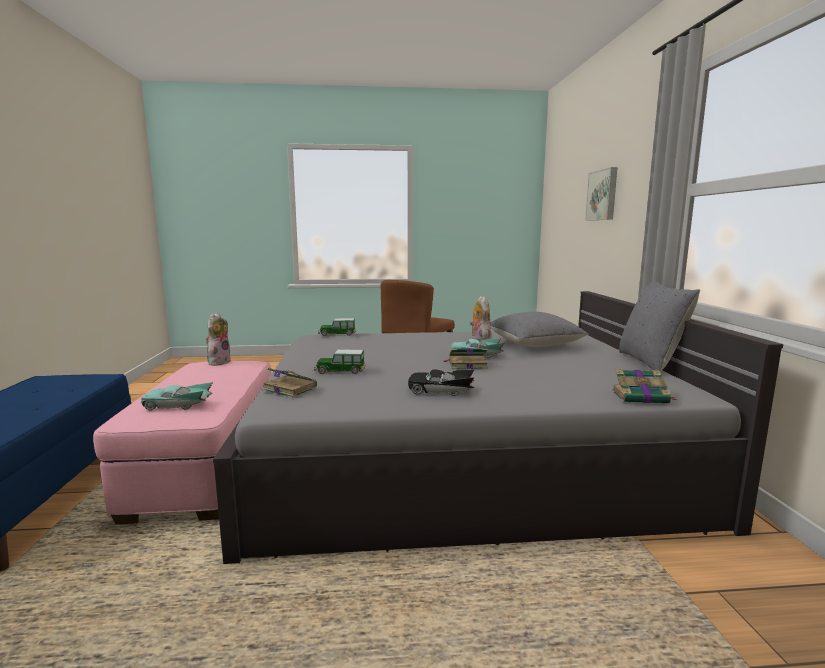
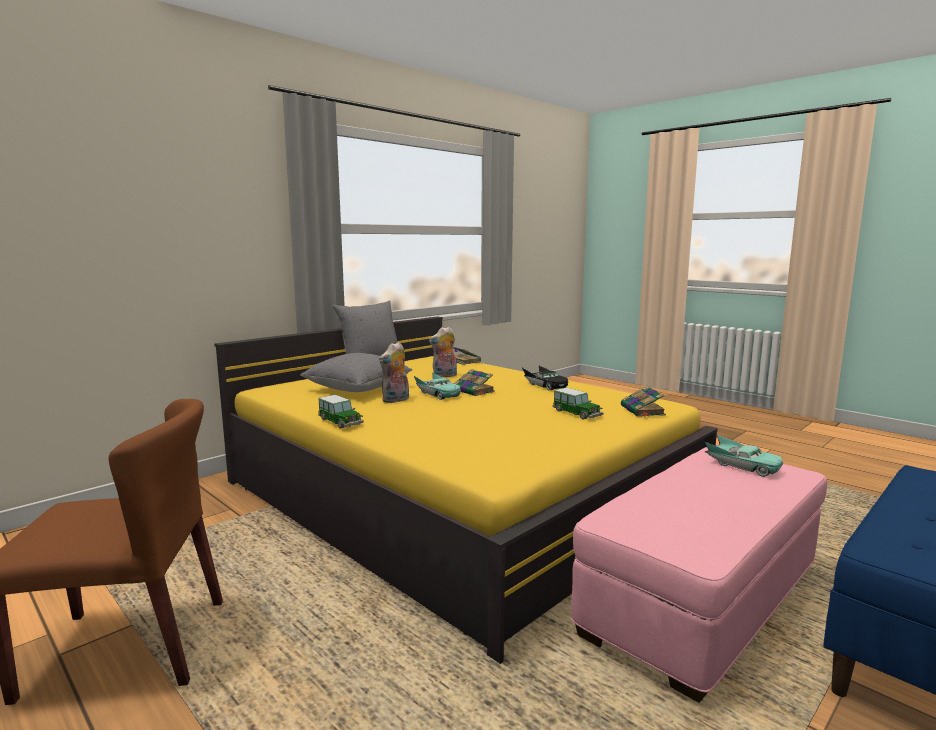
camera: 130 degrees left, 0 degrees up
plush toy [206,313,231,366] -> plush toy moved to [429,326,457,378]
grey bed [213,291,783,564] -> yellow bed [214,317,718,664]
toy car [318,318,356,336] -> toy car moved to [318,395,364,428]
picture [585,167,617,221] -> none

